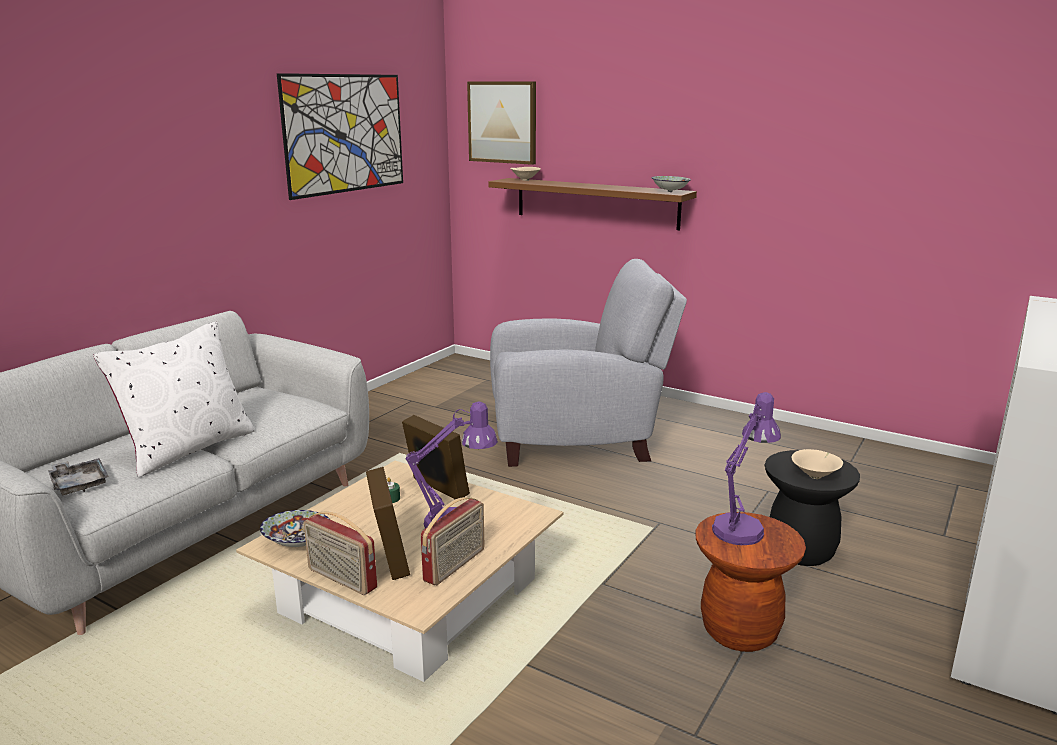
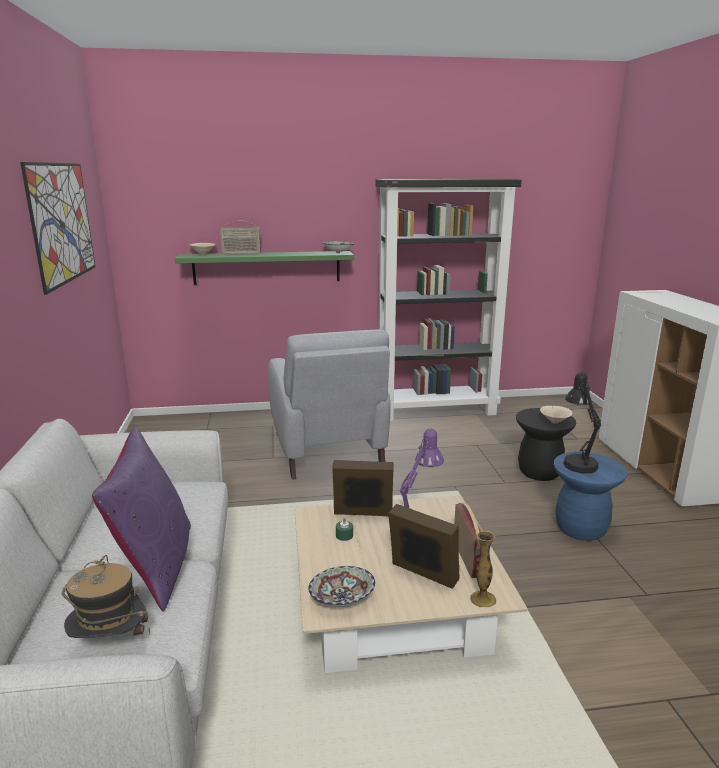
camera: 40 degrees left, 0 degrees up
grey tray [48,458,109,495] -> hat [62,555,150,638]
white pillow [94,322,255,478] -> purple pillow [92,427,191,612]
radio [304,511,377,595] -> radio moved to [220,220,261,255]
picture [467,81,536,165] -> none
brown shelf [488,178,697,231] -> green shelf [175,251,354,285]
grey armchair [490,259,687,467] -> grey armchair turned 120 degrees clockwise [268,330,391,480]
brown stool [696,512,806,652] -> blue stool [554,452,627,541]
purple table lamp [712,392,781,545] -> black table lamp [563,372,601,474]
none -> black bookcase [376,179,521,421]
none -> vase [470,531,497,607]

